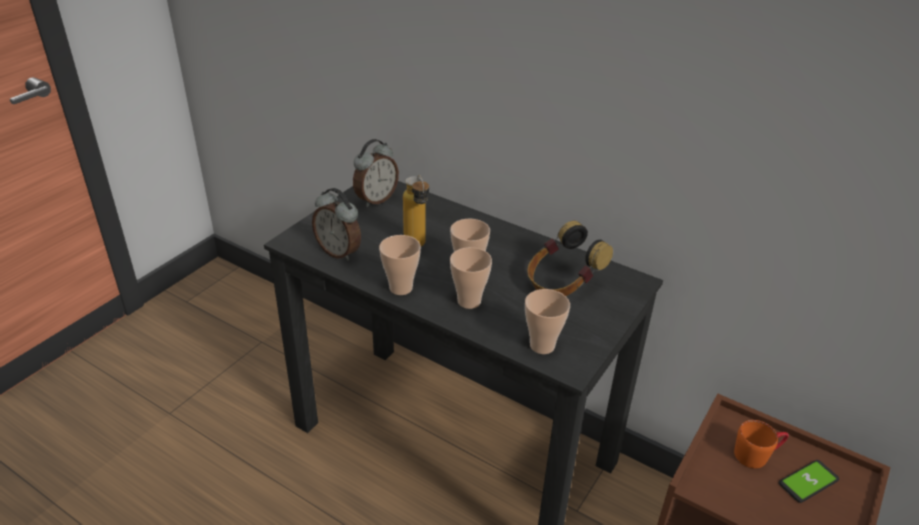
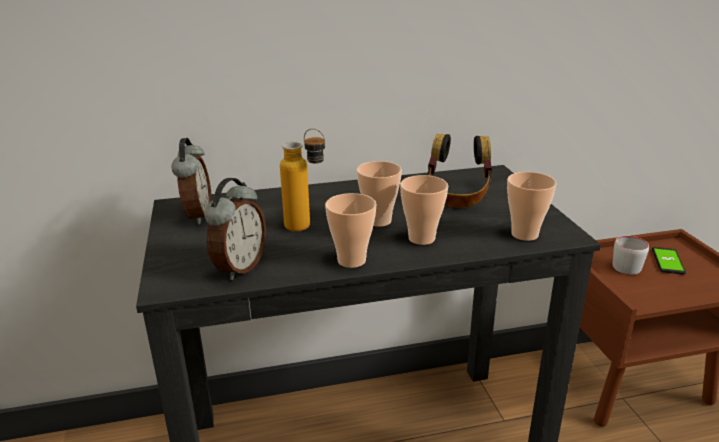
camera: 45 degrees left, 10 degrees down
alarm clock [312,188,361,261] -> alarm clock turned 60 degrees counterclockwise [204,178,266,280]
orange mug [734,420,789,469] -> grey mug [613,236,649,275]

